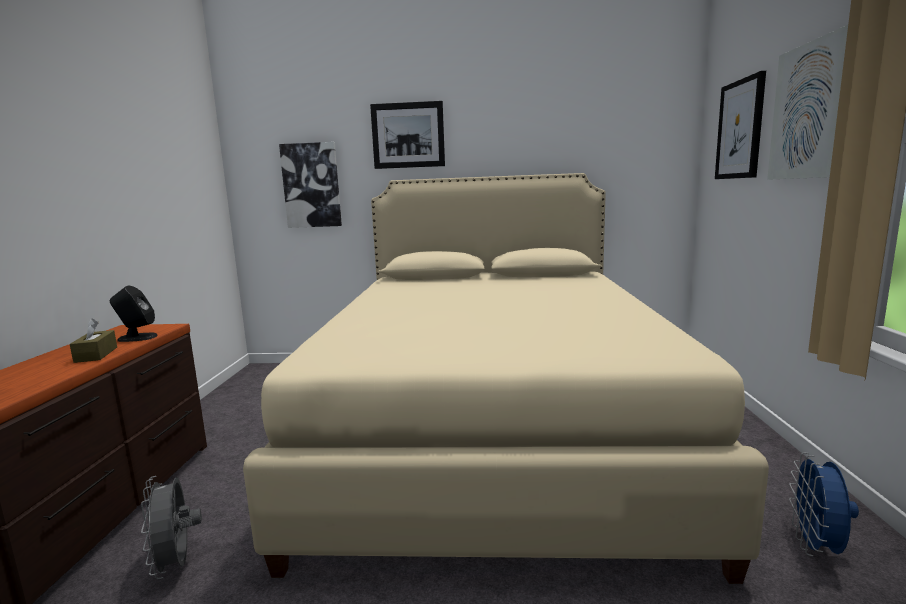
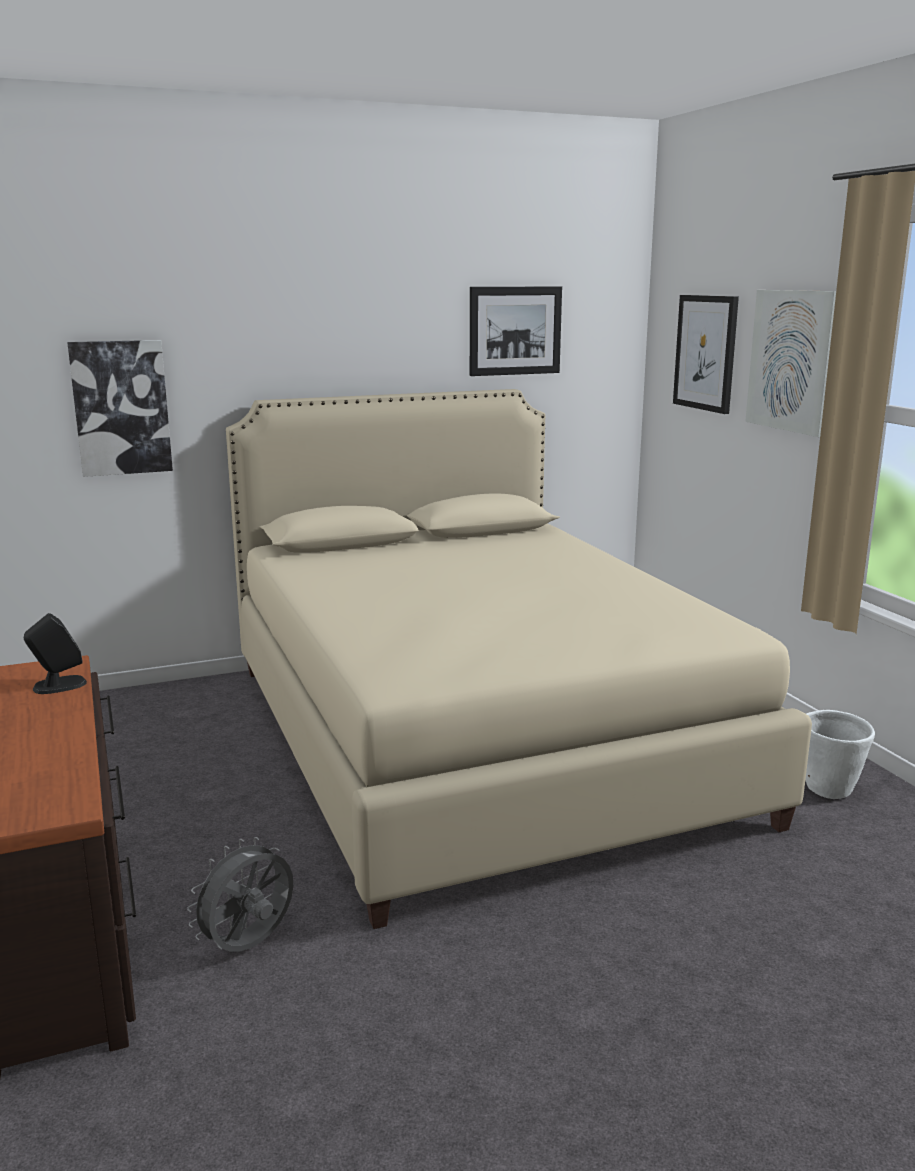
camera: 25 degrees left, 5 degrees up
brown tissue box [70,318,117,363] -> none
grey fan [141,476,202,579] -> grey fan turned 90 degrees clockwise [187,837,293,952]
picture [370,101,445,169] -> picture moved to [470,286,562,376]
blue fan [789,453,859,556] -> white planter [805,710,875,799]

